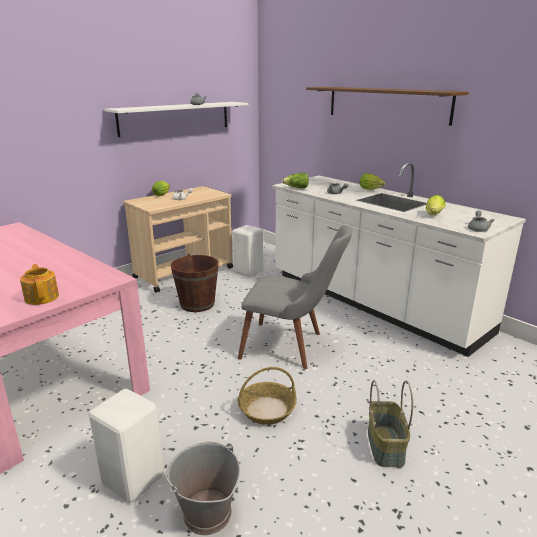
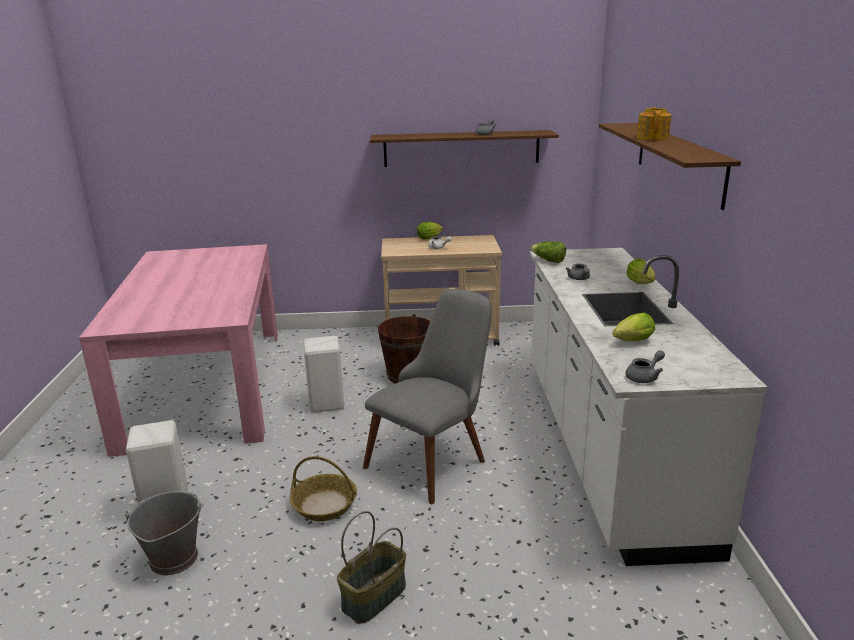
camera: 40 degrees right, 0 degrees up
teapot [20,264,59,305] -> teapot moved to [637,107,672,140]
white shelf [104,102,248,137] -> brown shelf [370,130,559,167]
white stool [232,225,263,277] -> white stool moved to [304,336,344,413]
grey chair [238,225,352,369] -> grey chair turned 105 degrees counterclockwise [363,289,492,504]

